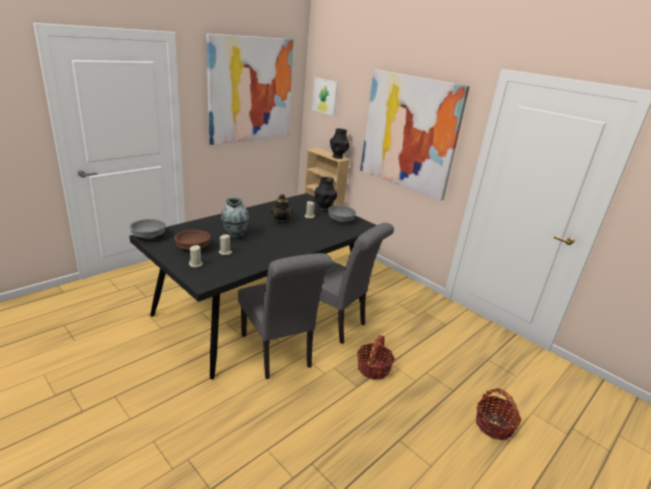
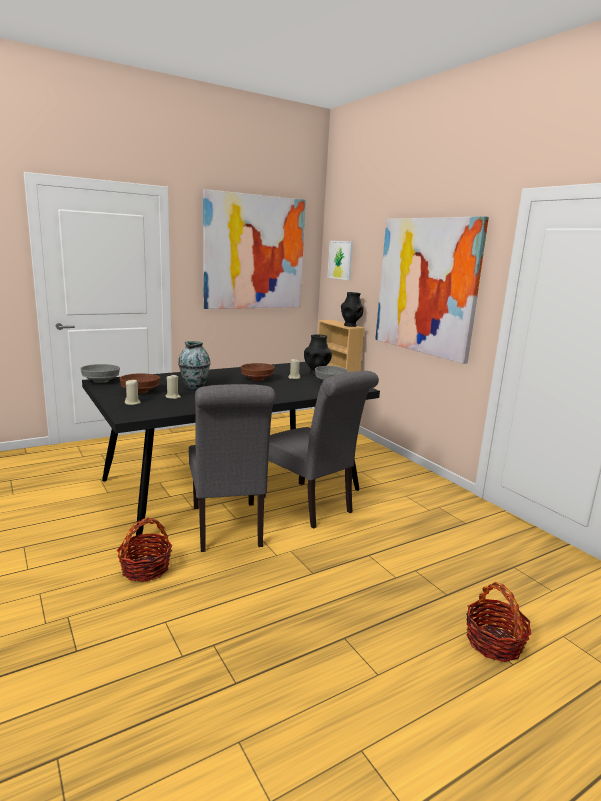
camera: 15 degrees right, 10 degrees down
teapot [271,194,293,224] -> brown bowl [241,363,275,381]
basket [357,335,395,380] -> basket moved to [117,518,173,582]

